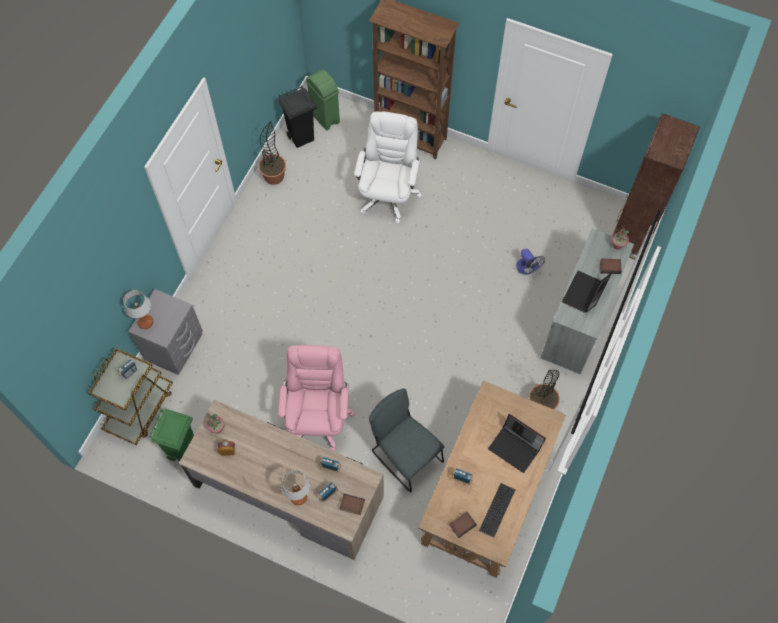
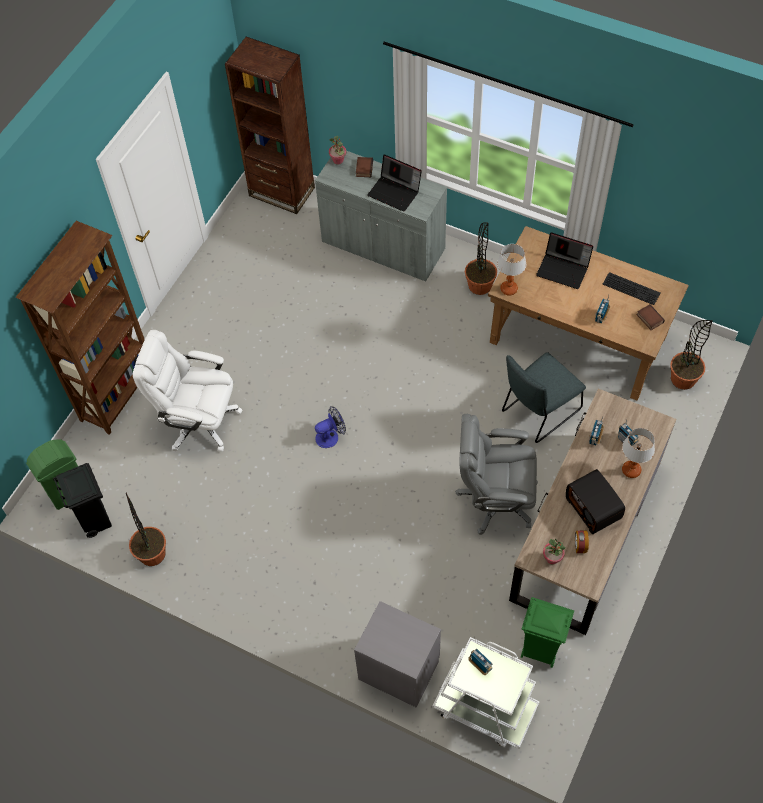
camera: 85 degrees left, 5 degrees down
brown cart [88,348,173,445] -> white cart [433,637,539,749]
table lamp [123,290,153,329] -> table lamp moved to [497,244,526,295]
pink office chair [278,345,355,452] -> grey office chair [455,414,538,535]
book [340,494,365,515] -> none
laptop [488,414,546,473] -> laptop turned 75 degrees clockwise [536,232,593,289]
fan [516,249,545,275] -> fan moved to [315,406,346,448]
none -> radio [566,469,625,534]
none -> potted plant [670,320,713,390]

